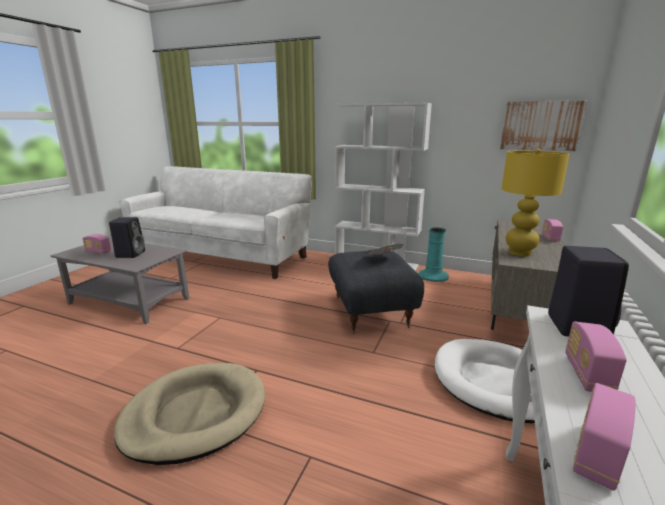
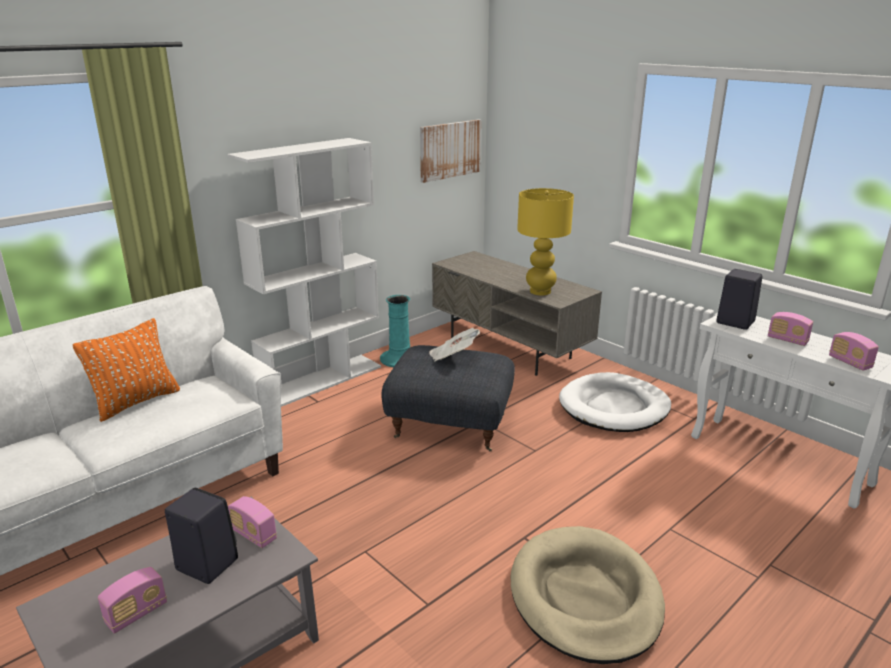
camera: 65 degrees left, 5 degrees up
radio [542,219,563,242] -> radio moved to [228,496,277,548]
none -> orange pillow [72,318,180,422]

